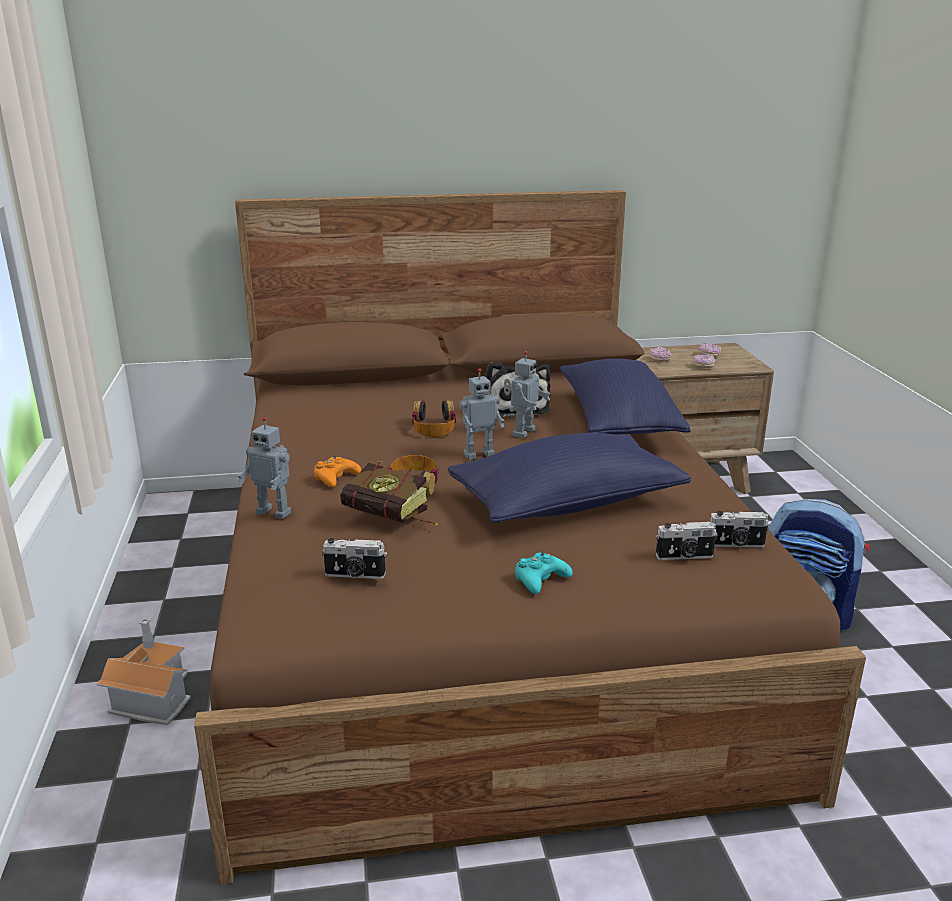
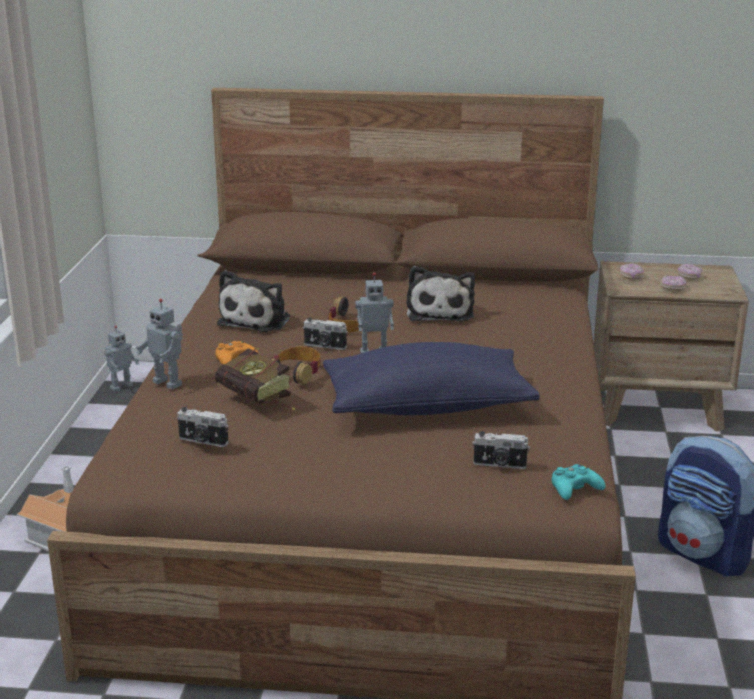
camera: 15 degrees right, 0 degrees up
toy robot [504,351,550,438] -> toy robot moved to [104,326,139,392]
turquoise game controller [515,552,573,594] -> turquoise game controller moved to [552,464,605,500]
blue pillow [560,359,691,434] -> none
camera [710,511,770,548] -> camera moved to [303,317,348,350]
none -> plush toy [217,270,290,332]

